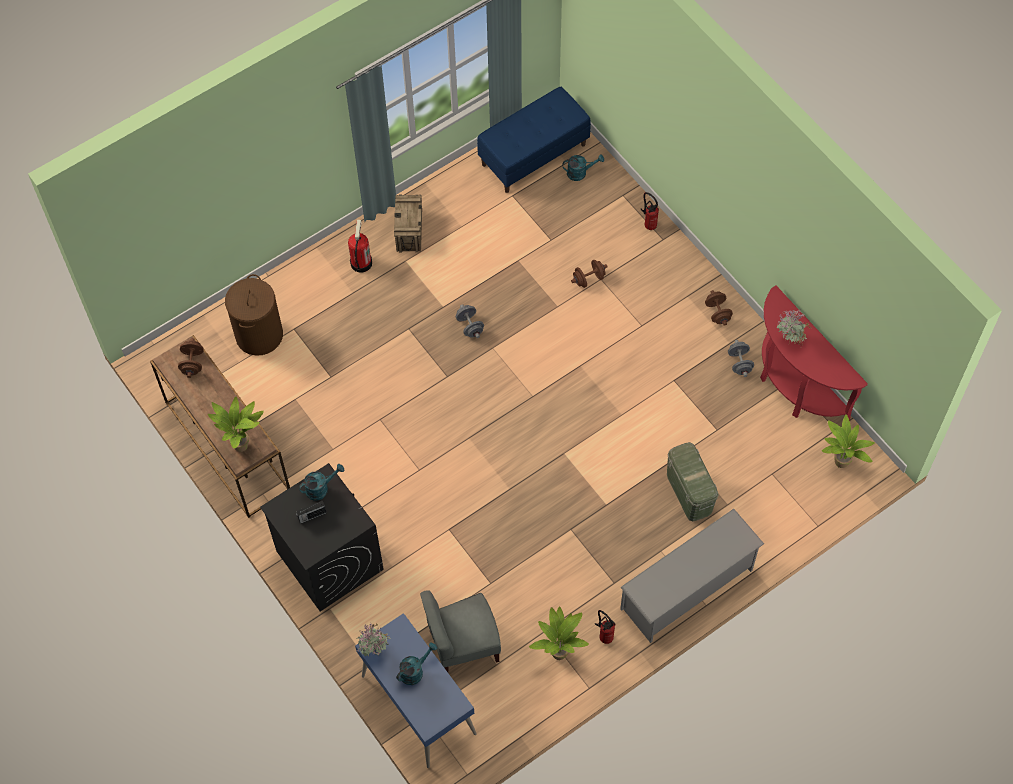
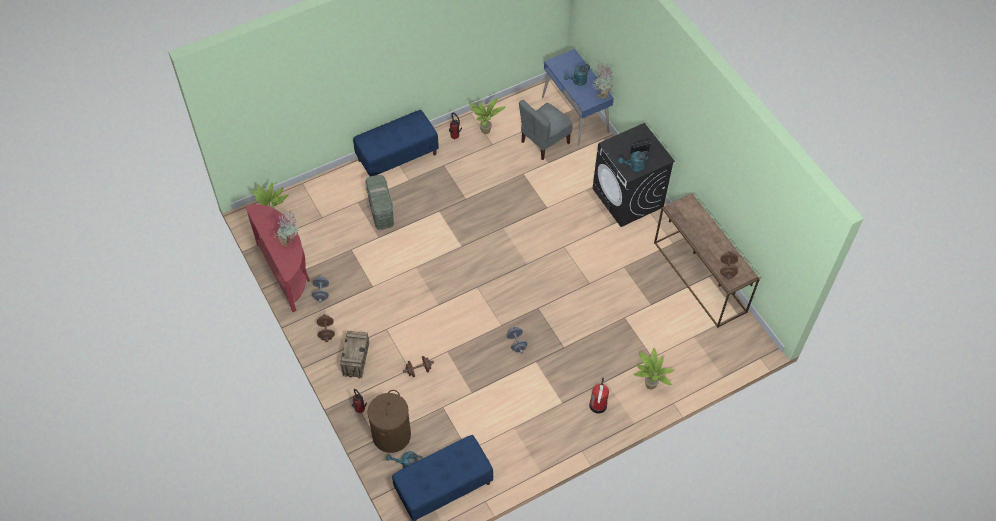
camera: 175 degrees left, 5 degrees down
potted plant [208,396,264,452] -> potted plant moved to [634,348,674,389]
brown laundry basket [225,274,283,356] -> brown laundry basket moved to [368,390,411,453]
crate [394,194,422,252] -> crate moved to [340,331,369,378]
grey chair [420,590,501,672] -> grey chair turned 150 degrees clockwise [519,100,573,160]
grey shoe rack [620,509,764,643] -> blue bench [353,110,439,176]

